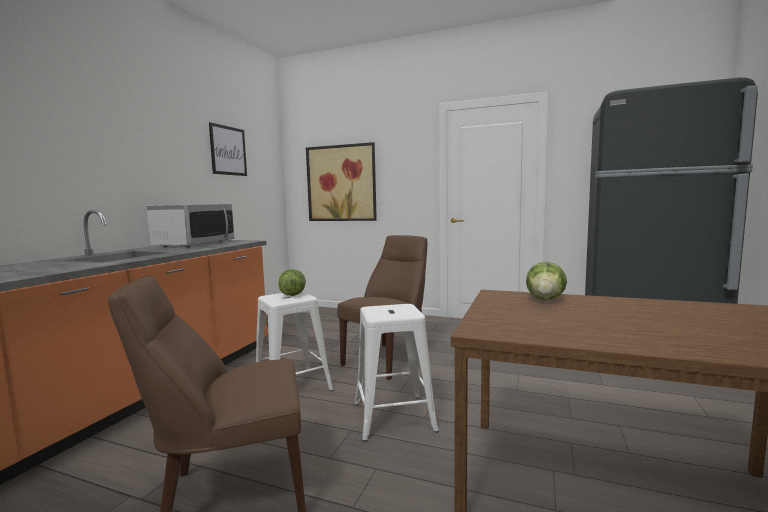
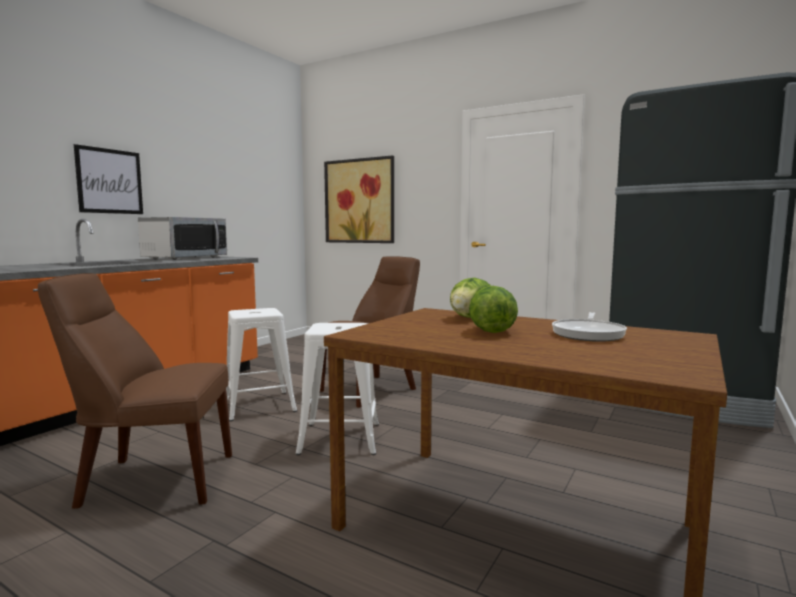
camera: 10 degrees right, 0 degrees up
picture [209,122,247,176] -> picture moved to [74,144,143,214]
lettuce [278,269,306,296] -> lettuce moved to [469,286,518,333]
none -> frying pan [552,312,627,342]

